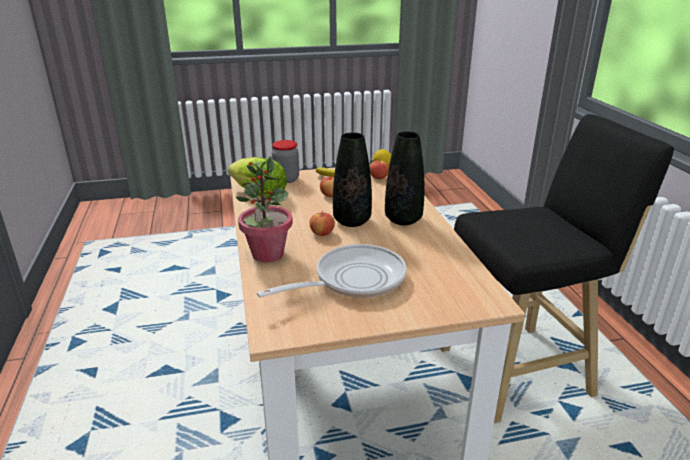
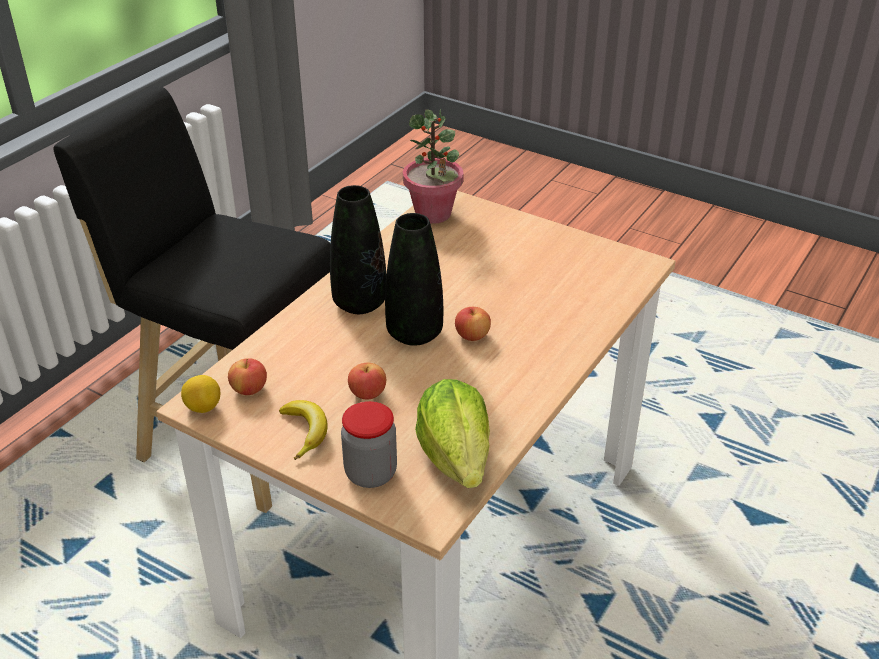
camera: 135 degrees left, 10 degrees up
potted plant [236,156,293,262] -> potted plant moved to [403,109,464,224]
frying pan [257,244,406,298] -> none

